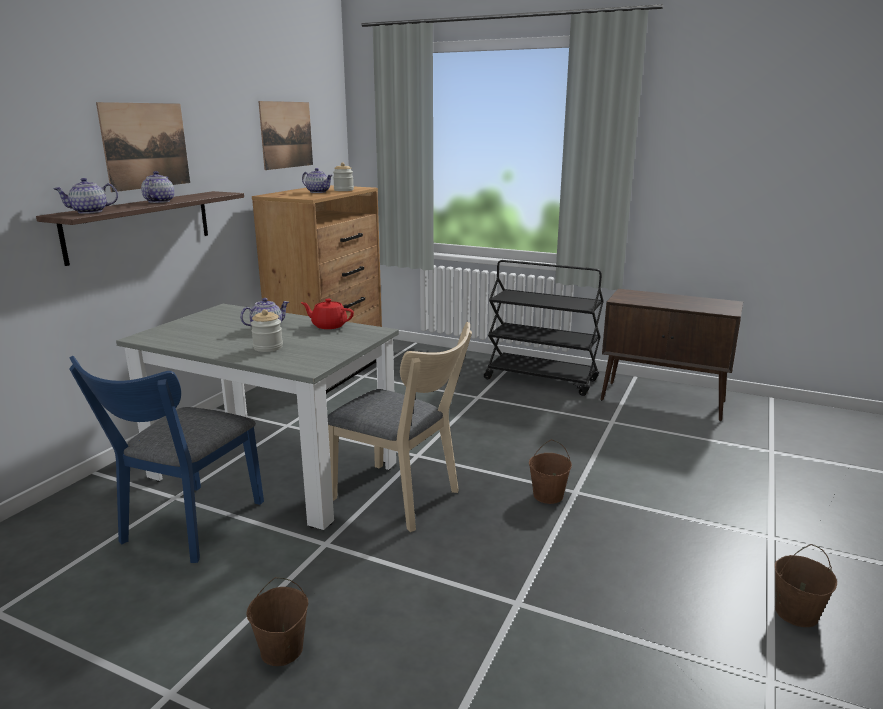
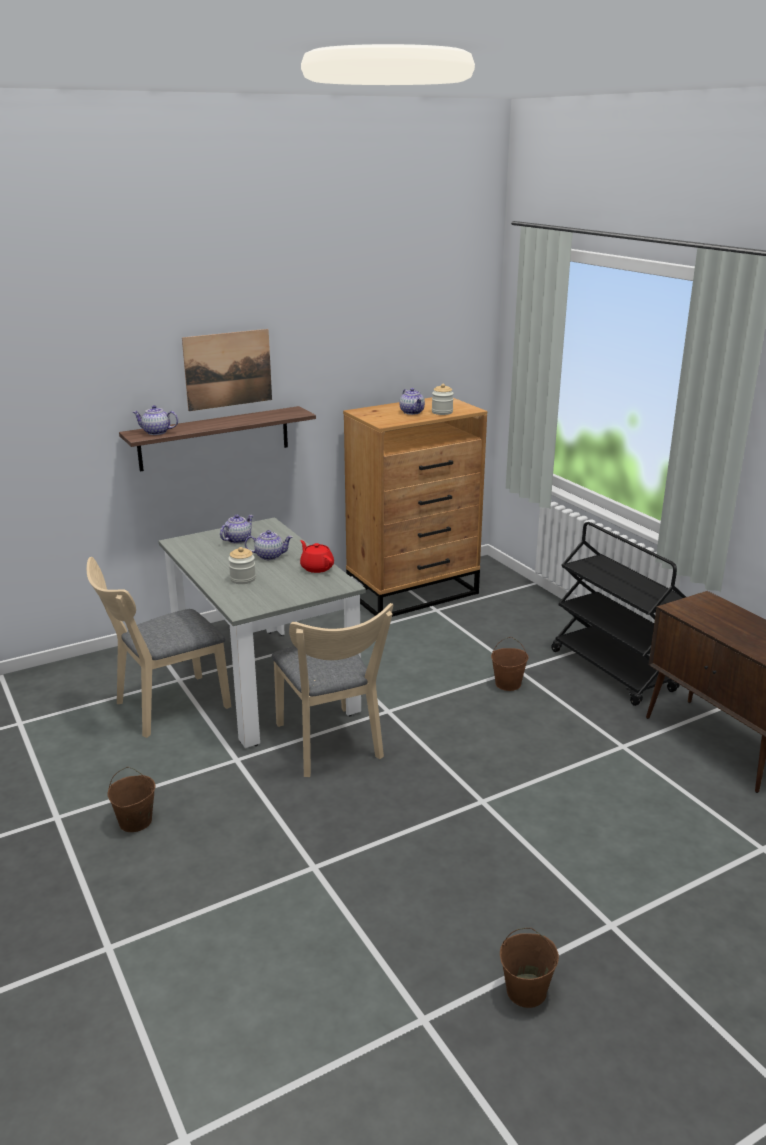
camera: 35 degrees right, 5 degrees up
blue chair [69,356,264,563] -> beige chair [86,557,231,738]
teapot [141,171,174,203] -> teapot moved to [220,515,254,544]
picture [258,101,313,170] -> none
brown bucket [529,440,572,504] -> brown bucket moved to [491,637,528,691]

